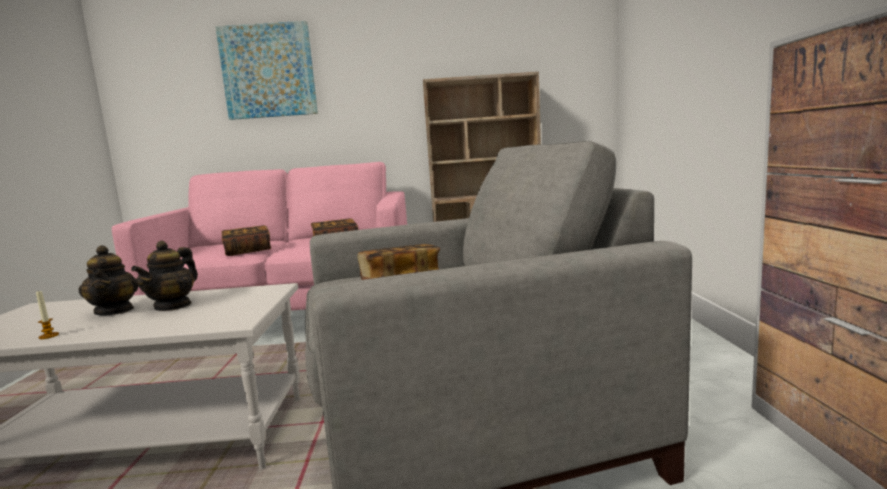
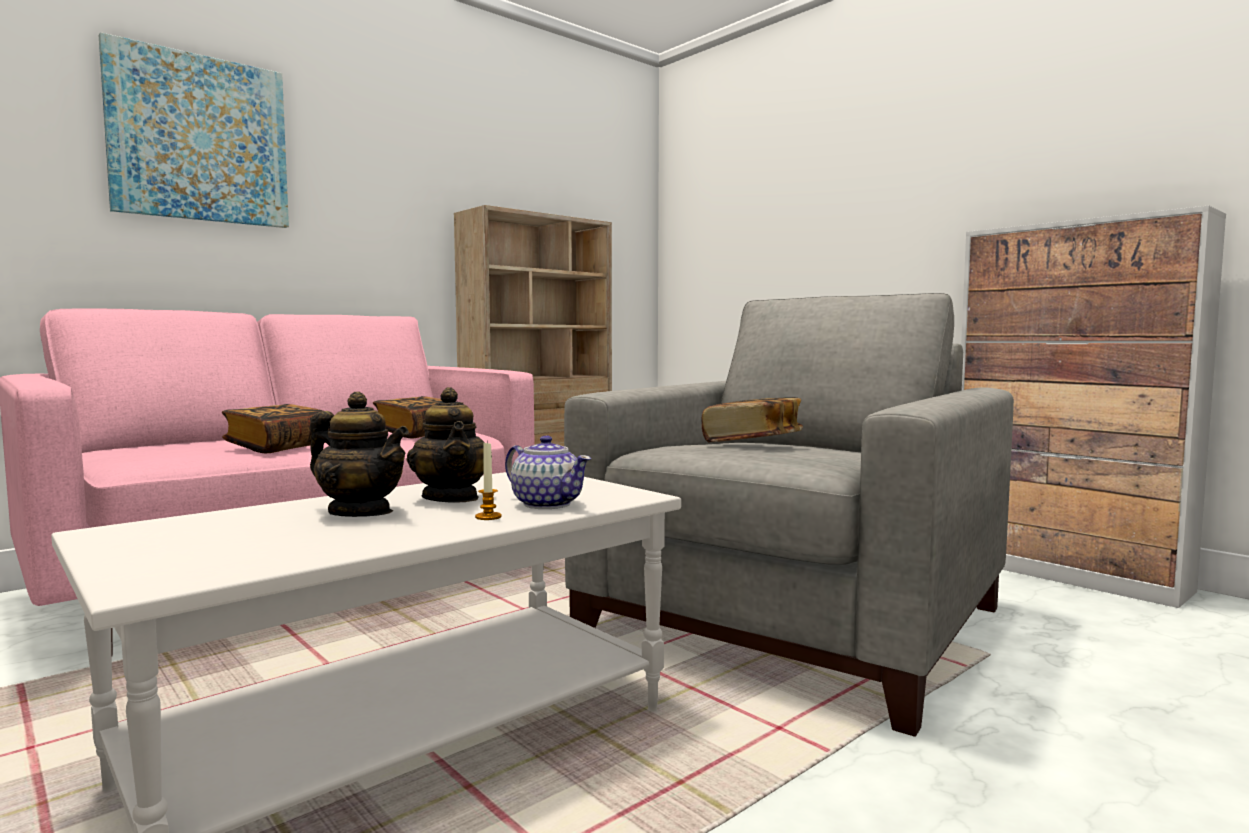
camera: 40 degrees left, 5 degrees down
candle [36,290,59,339] -> candle moved to [475,442,502,520]
none -> teapot [505,435,591,509]

